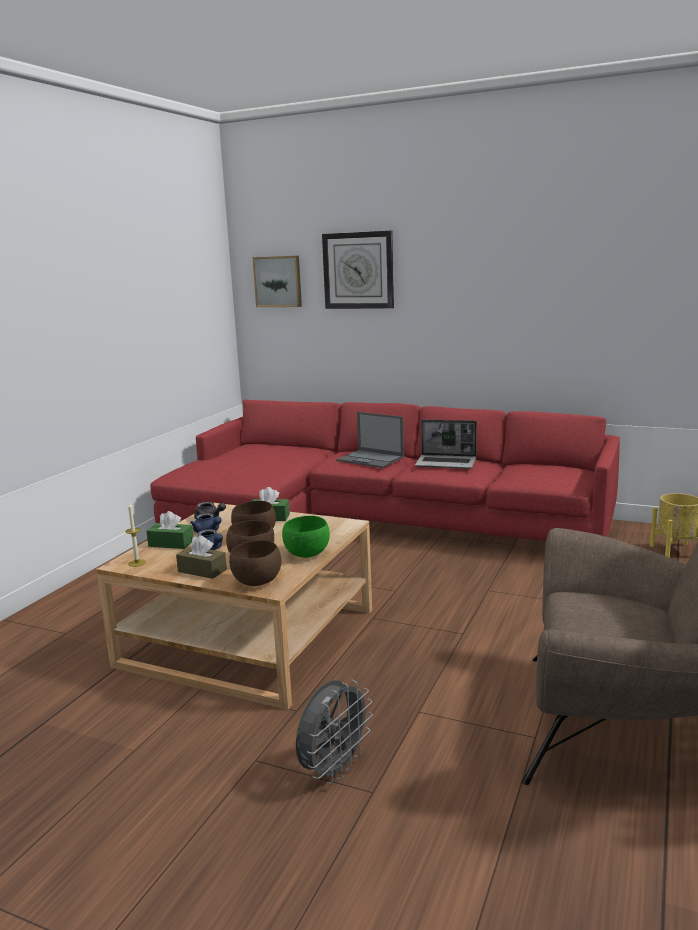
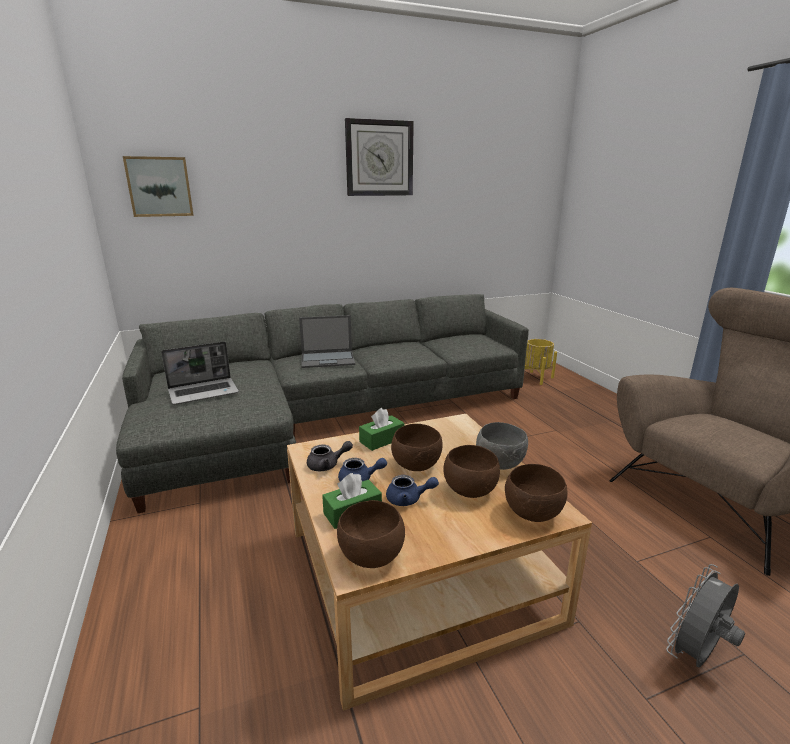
camera: 45 degrees left, 5 degrees up
candle [125,502,146,567] -> brown bowl [337,500,405,568]
red sofa [150,399,620,541] -> grey sofa [116,294,529,513]
brown tissue box [176,535,227,579] -> none
green bowl [282,516,330,558] -> grey bowl [476,422,528,470]
grey fan [296,680,373,785] -> grey fan turned 120 degrees counterclockwise [666,564,745,668]
wall clock [322,231,394,309] -> wall clock moved to [345,118,414,196]
laptop [415,419,477,469] -> laptop moved to [161,341,239,405]

